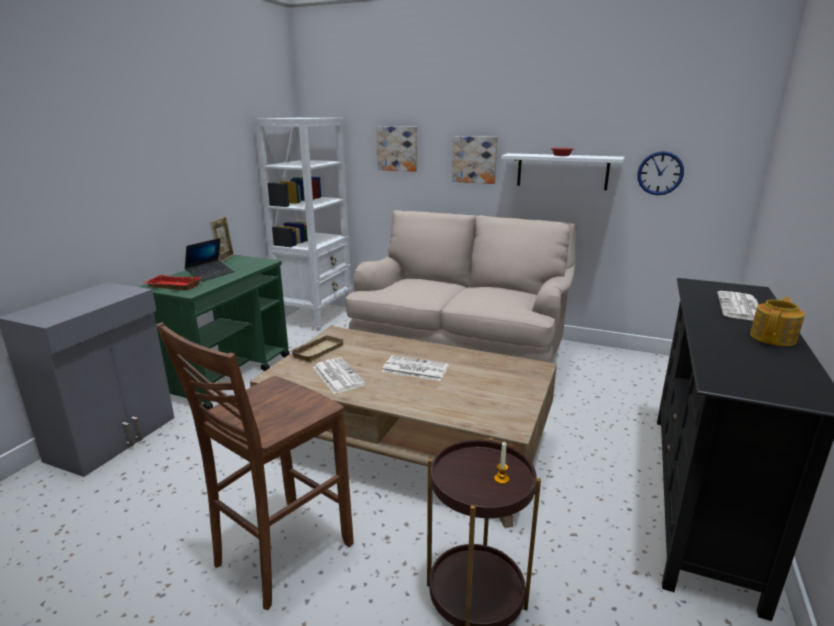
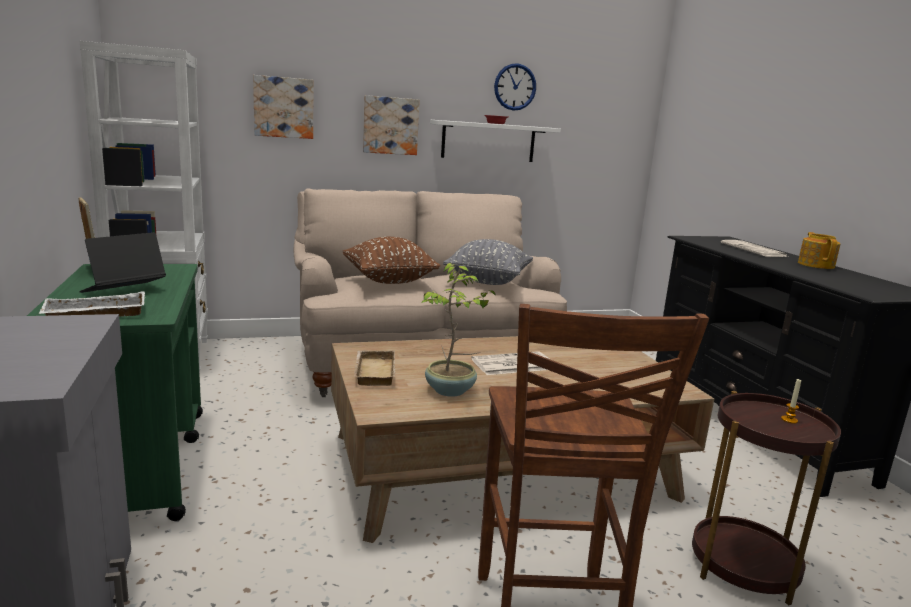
camera: 40 degrees left, 5 degrees down
red tray [144,275,201,290] -> white tray [39,291,145,317]
laptop [184,238,234,282] -> laptop turned 135 degrees counterclockwise [79,232,166,293]
newspaper [313,358,366,394] -> potted plant [422,263,495,397]
wall clock [637,151,684,195] -> wall clock moved to [494,63,536,110]
none -> brown pillow [342,237,440,284]
none -> grey pillow [443,239,533,285]

